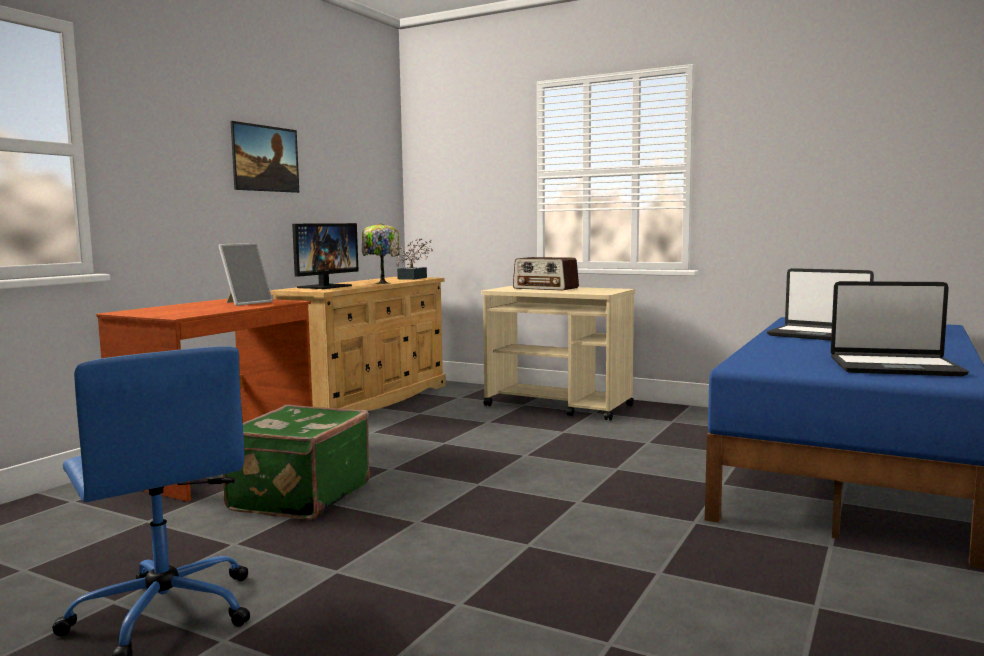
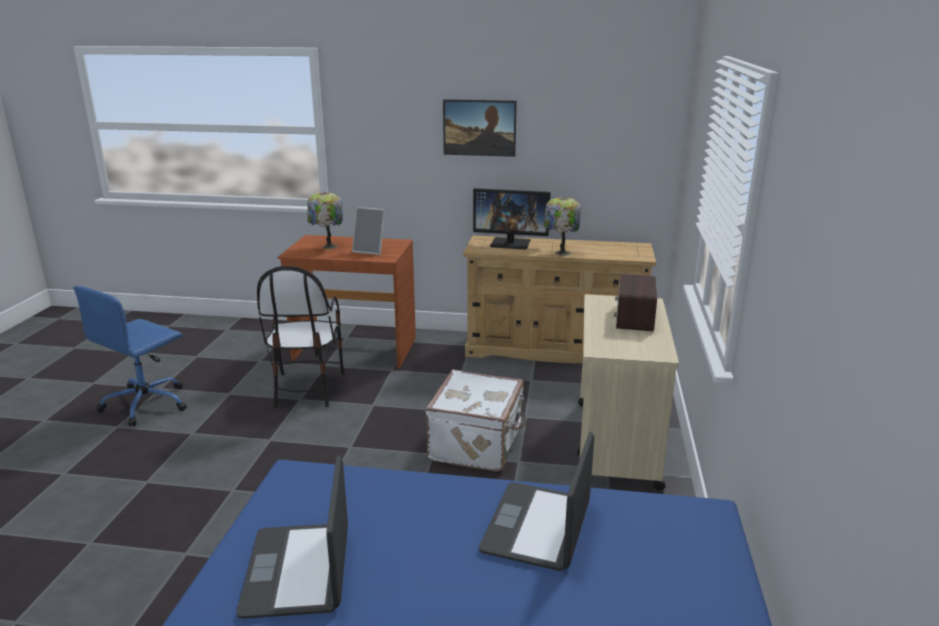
camera: 70 degrees right, 15 degrees up
green suitcase [222,405,370,520] -> chair [257,266,345,408]
potted plant [396,238,433,280] -> none
none -> table lamp [307,192,343,249]
none -> white suitcase [425,370,526,471]

